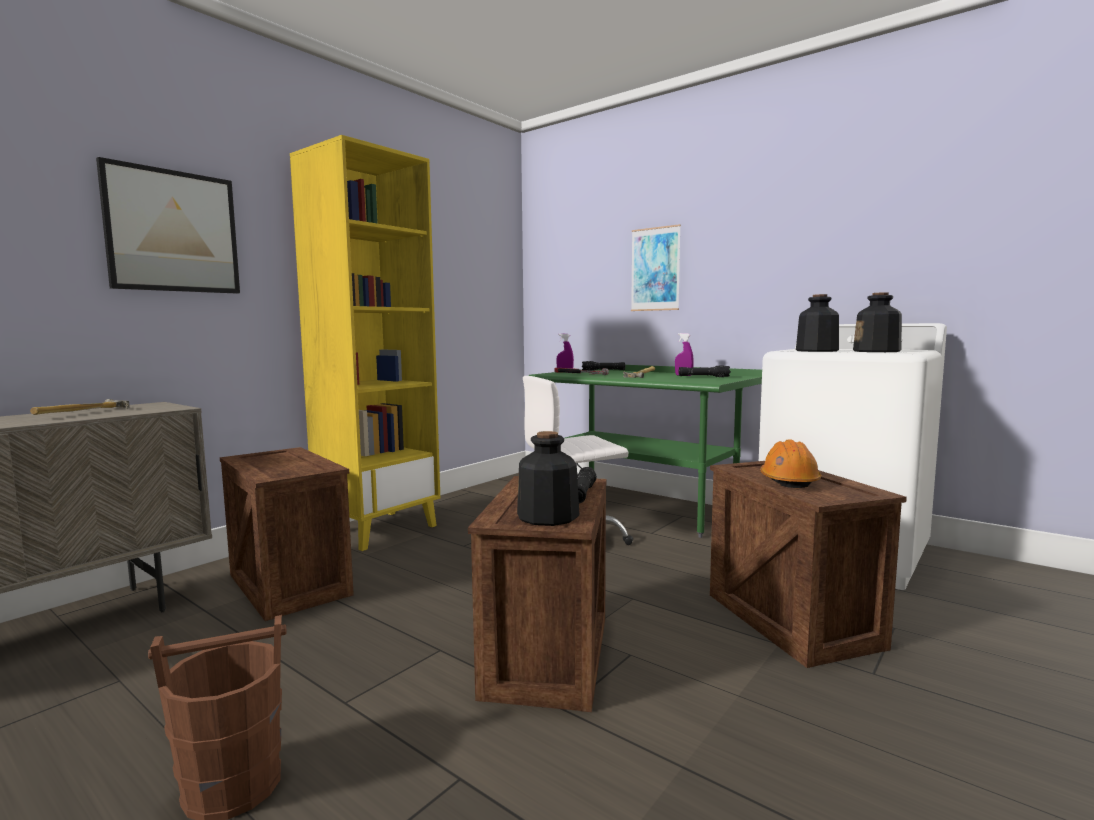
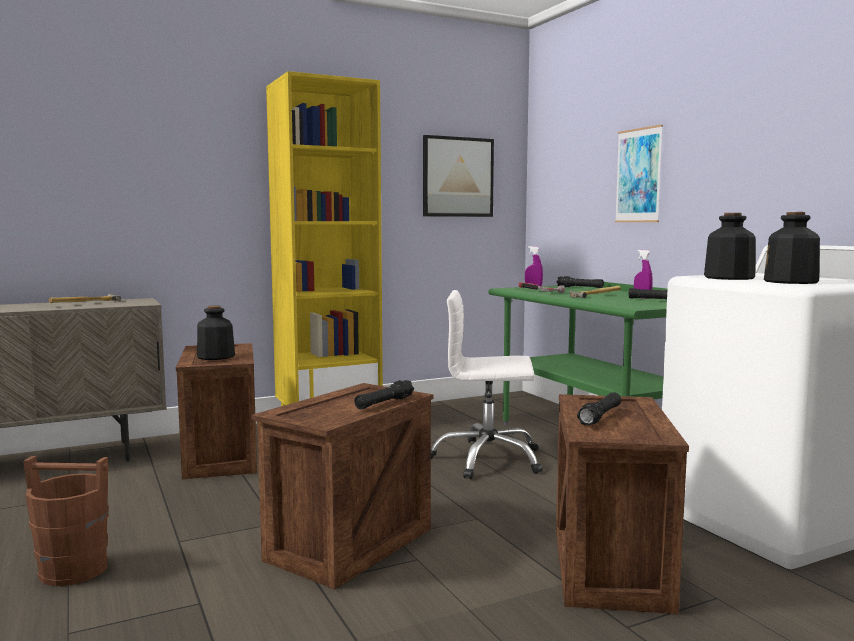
camera: 25 degrees right, 0 degrees up
picture [96,157,240,294] -> picture moved to [423,135,494,217]
bottle [517,431,579,526] -> bottle moved to [197,306,235,360]
orange hard hat [760,439,822,488] -> black flashlight [577,392,621,425]

